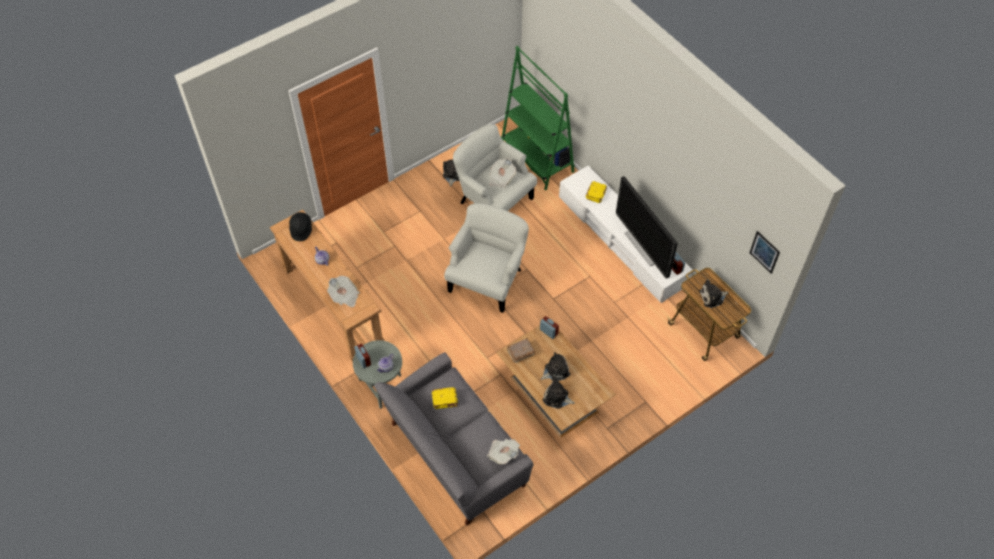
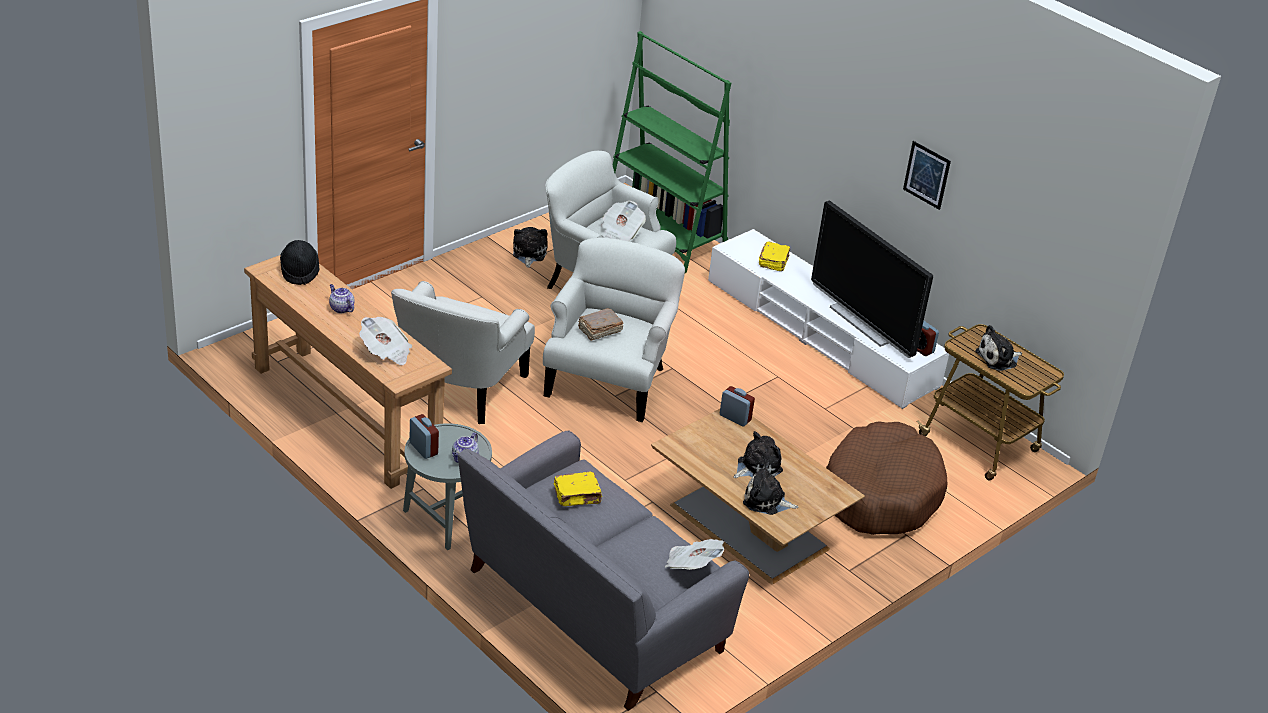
camera: 10 degrees left, 20 degrees down
brown book [507,338,535,363] -> brown book moved to [578,308,624,341]
picture [749,231,780,274] -> picture moved to [903,141,951,210]
none -> white armchair [391,281,535,424]
none -> brown dog bed [826,421,947,535]

